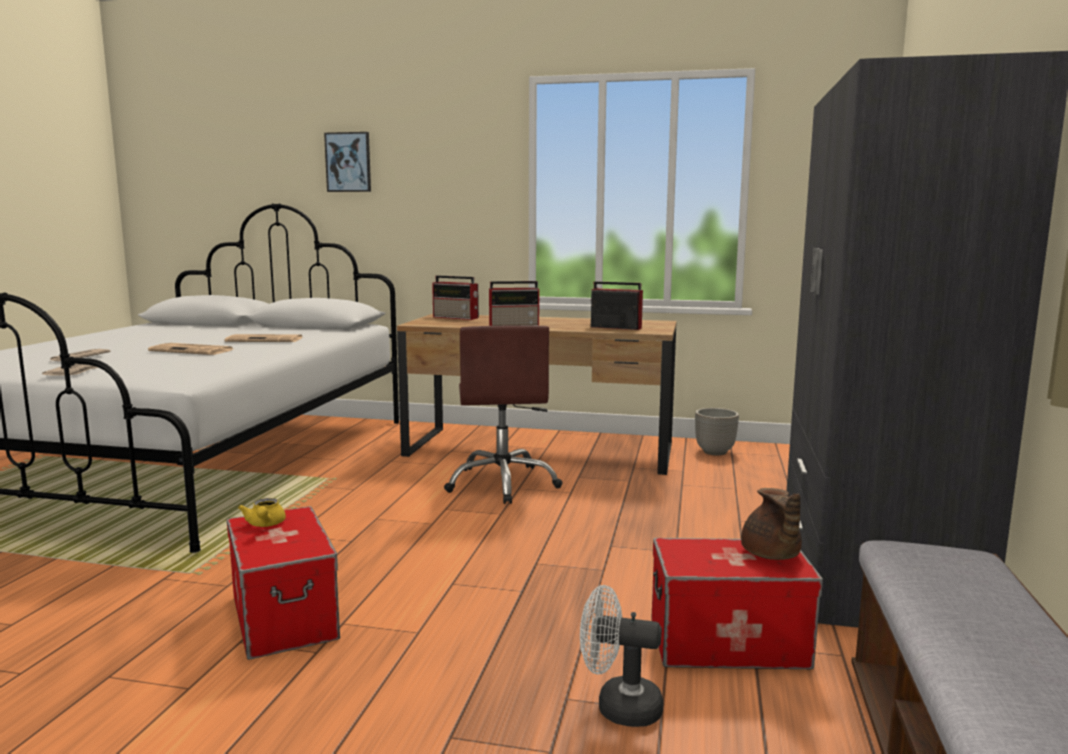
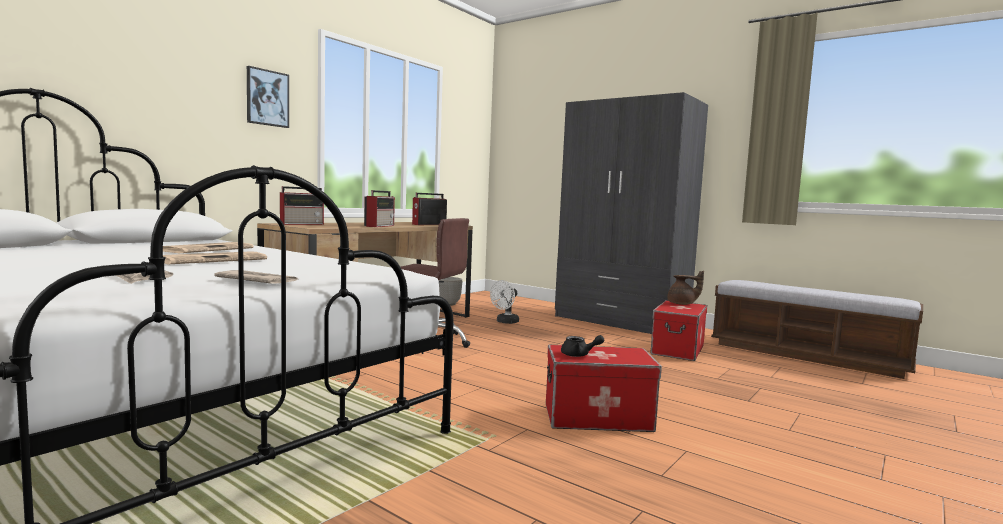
camera: 65 degrees left, 5 degrees down
yellow teapot [238,498,286,527] -> black teapot [561,335,604,357]
picture [324,132,371,192] -> picture moved to [247,66,289,128]
white fan [580,585,663,727] -> white fan moved to [490,280,519,324]

